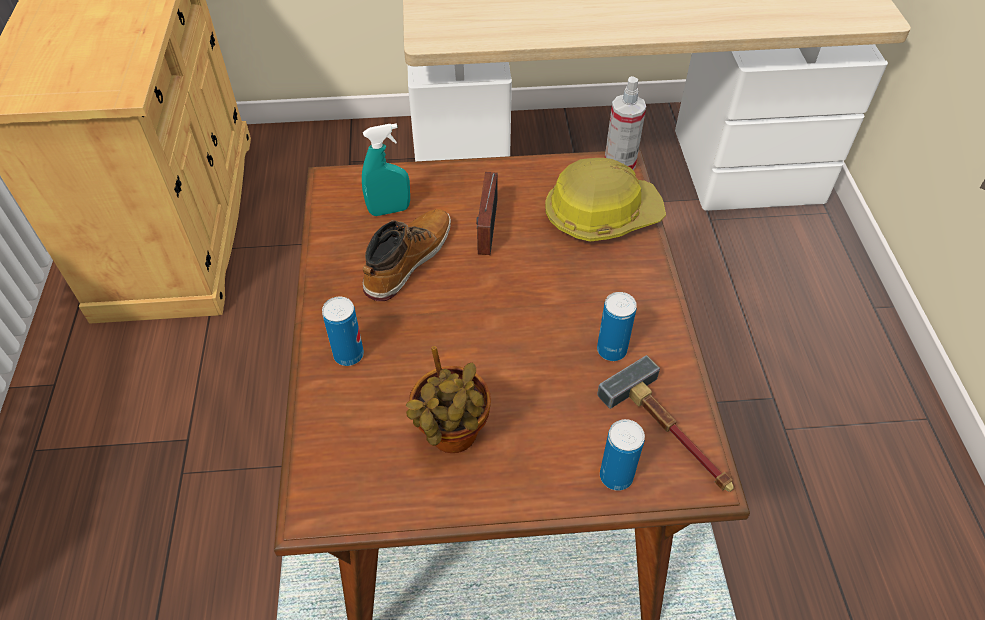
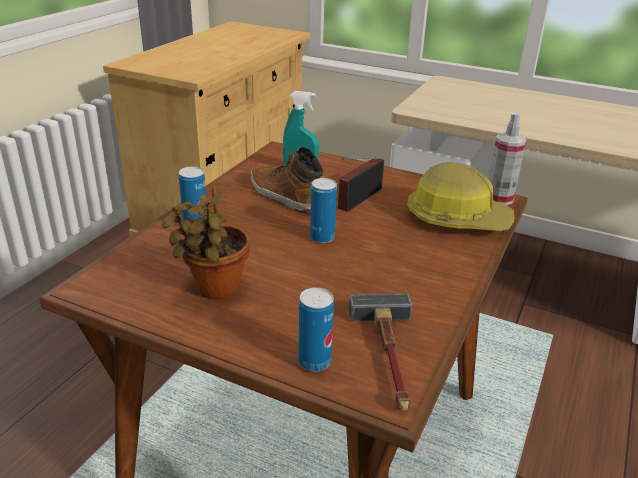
camera: 30 degrees right, 20 degrees down
boot [363,209,451,301] -> boot turned 105 degrees counterclockwise [251,147,326,214]
can [597,292,637,361] -> can moved to [310,178,337,243]

